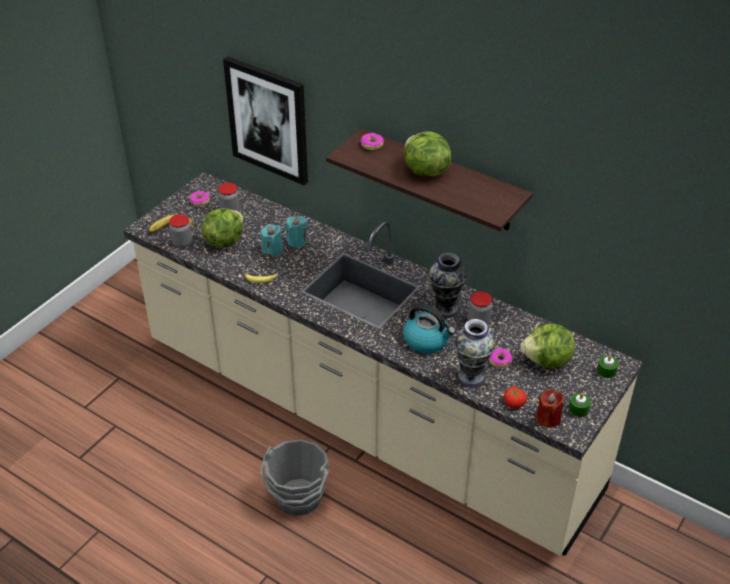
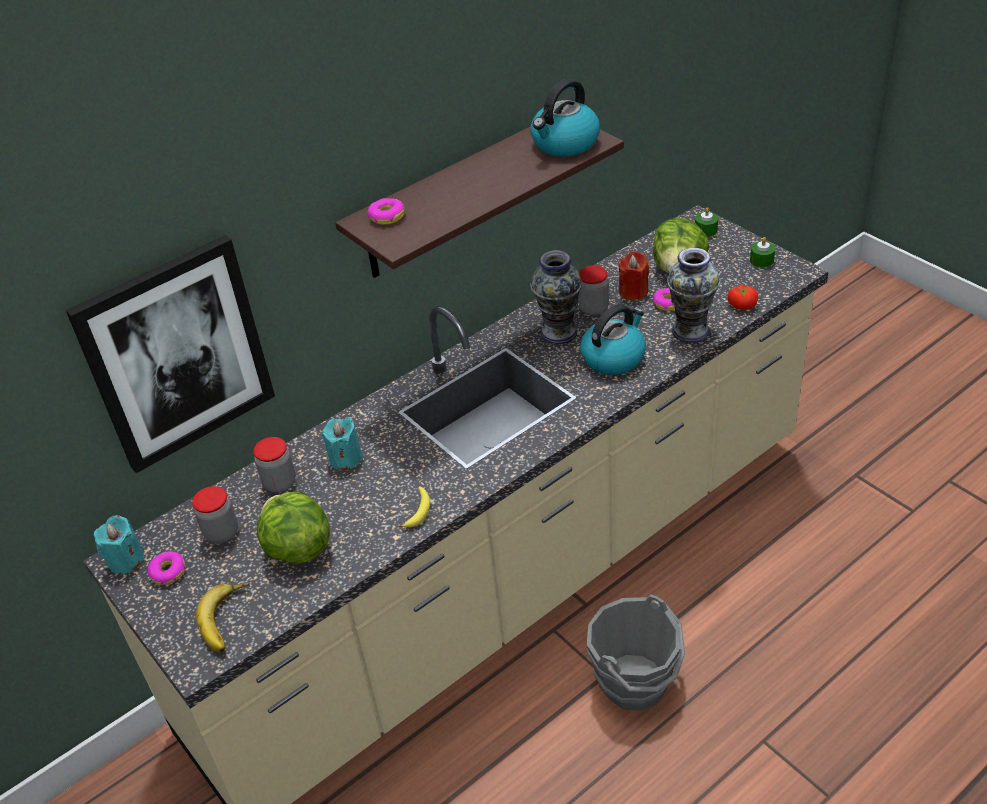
camera: 70 degrees left, 0 degrees up
jar [169,214,193,248] -> jar moved to [253,437,296,493]
turquoise candle [261,224,283,256] -> turquoise candle moved to [94,515,144,574]
lettuce [404,131,451,177] -> none
red candle [536,389,564,427] -> red candle moved to [618,251,649,300]
none -> kettle [531,79,600,157]

